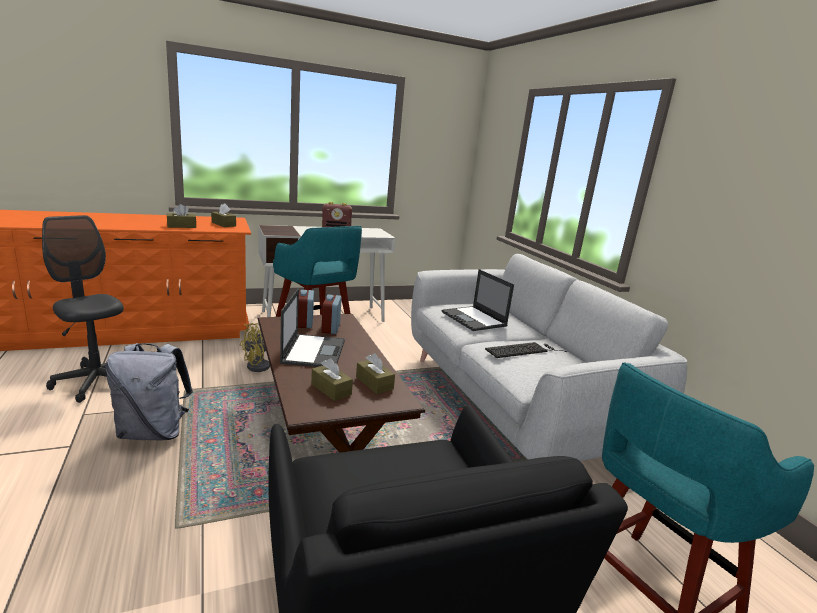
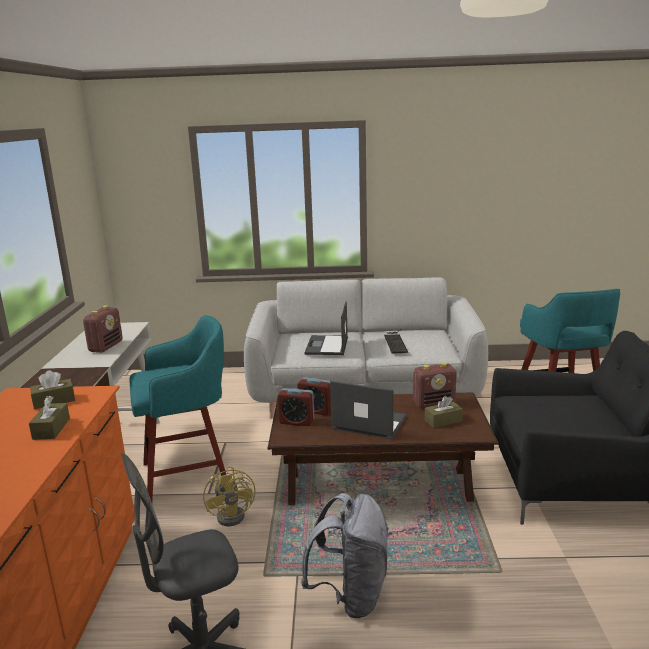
camera: 65 degrees left, 0 degrees up
brown tissue box [356,353,395,394] -> radio [413,362,457,409]
laptop [442,269,514,331] -> laptop turned 105 degrees clockwise [304,302,348,355]

